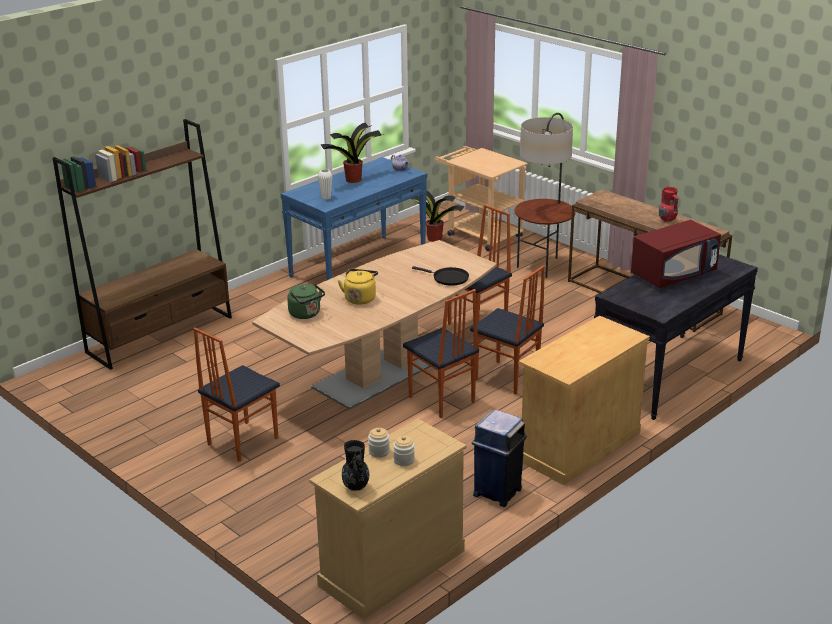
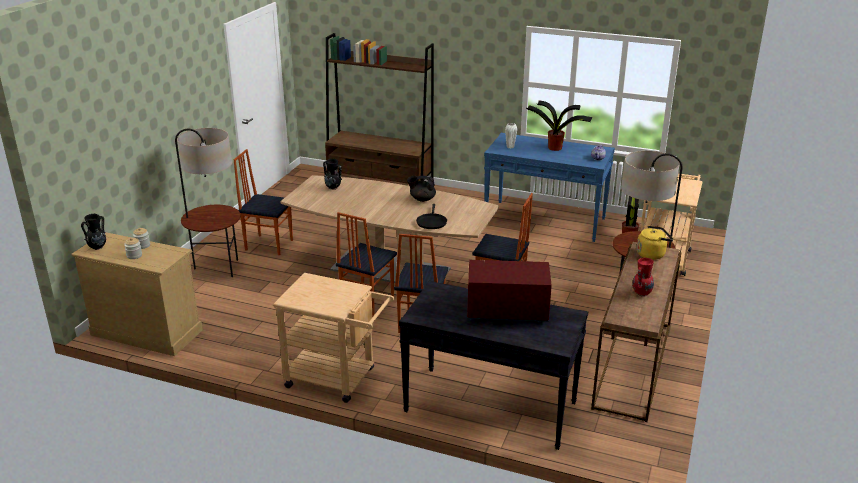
camera: 65 degrees right, 0 degrees up
green kettle [287,284,325,319] -> black vase [323,159,342,190]
yellow kettle [338,269,378,305] -> yellow kettle moved to [637,226,673,260]
blue trash can [472,410,527,507] -> none
beige cabinet [518,316,650,485] -> beige cart [273,273,394,403]
red microwave [631,220,721,288] -> red microwave turned 150 degrees clockwise [467,260,552,323]
none -> floor lamp [175,128,240,277]
none -> black teapot [407,176,436,202]

